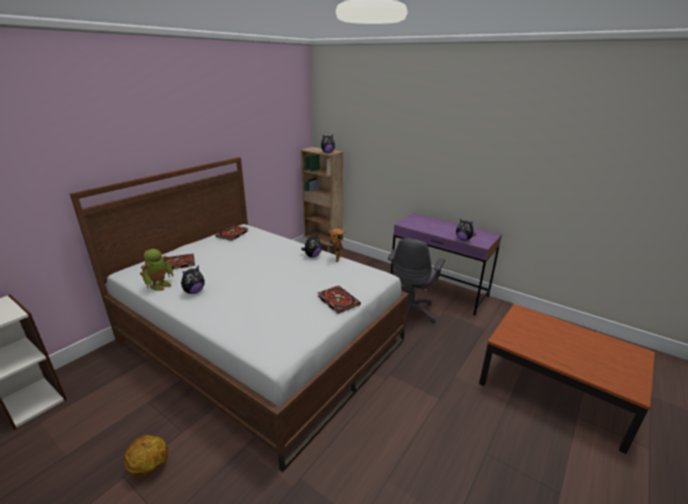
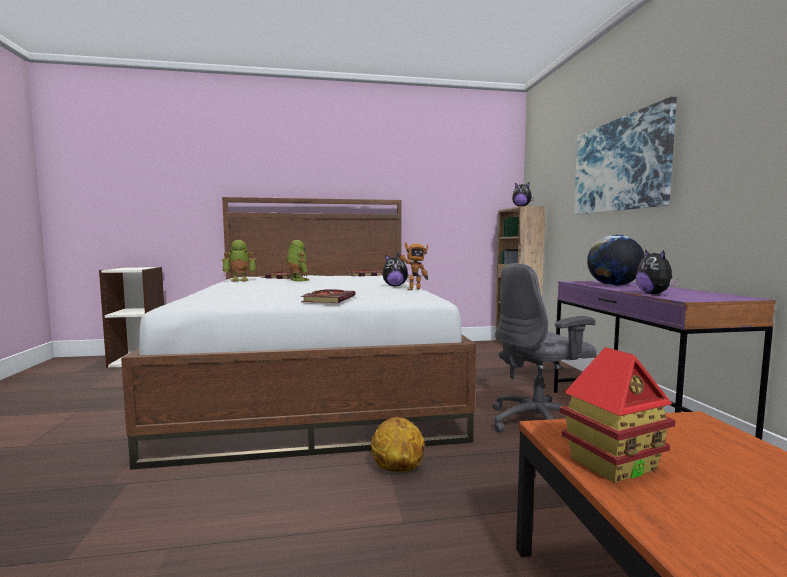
camera: 45 degrees right, 20 degrees down
basketball [124,435,168,476] -> basketball moved to [371,417,425,472]
plush toy [181,265,205,294] -> none
none -> toy robot [286,240,309,281]
none -> toy house [560,347,676,483]
none -> picture [574,97,677,215]
none -> globe [587,235,645,286]

